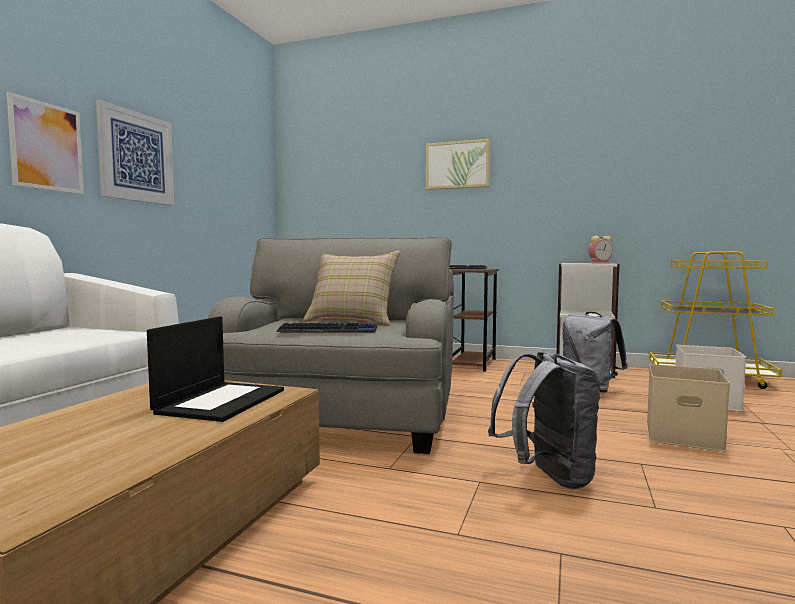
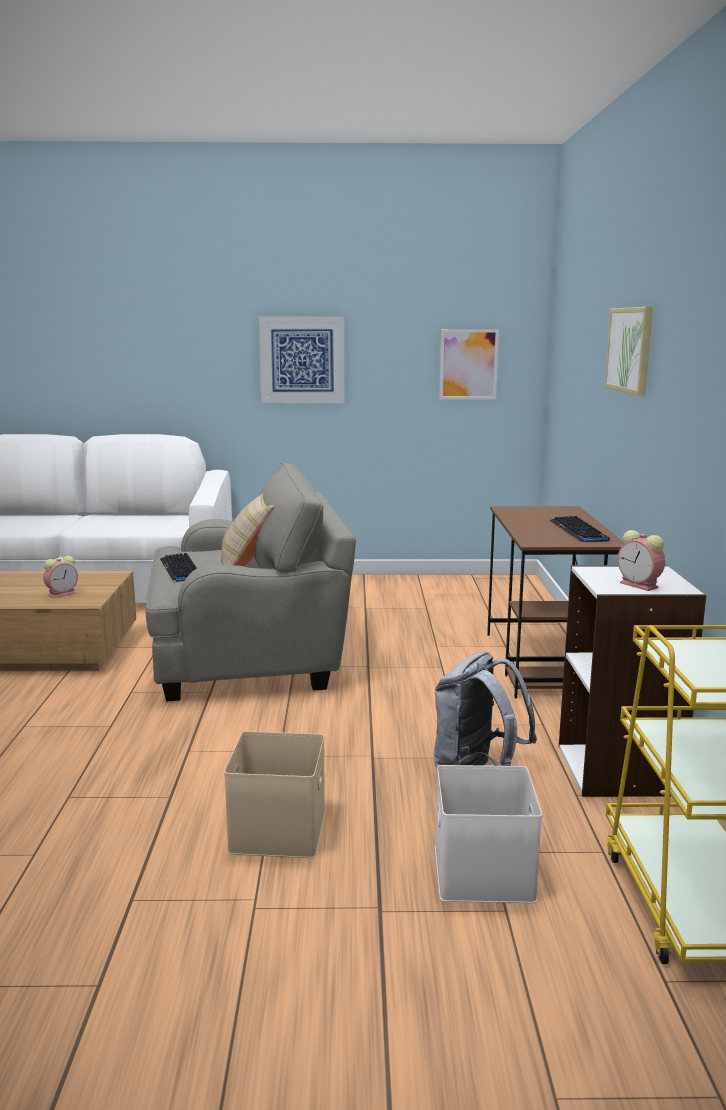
camera: 70 degrees right, 10 degrees up
picture [6,92,84,194] -> picture moved to [439,329,499,399]
laptop [147,316,284,422] -> alarm clock [43,556,78,598]
grey backpack [488,349,601,489] -> none

